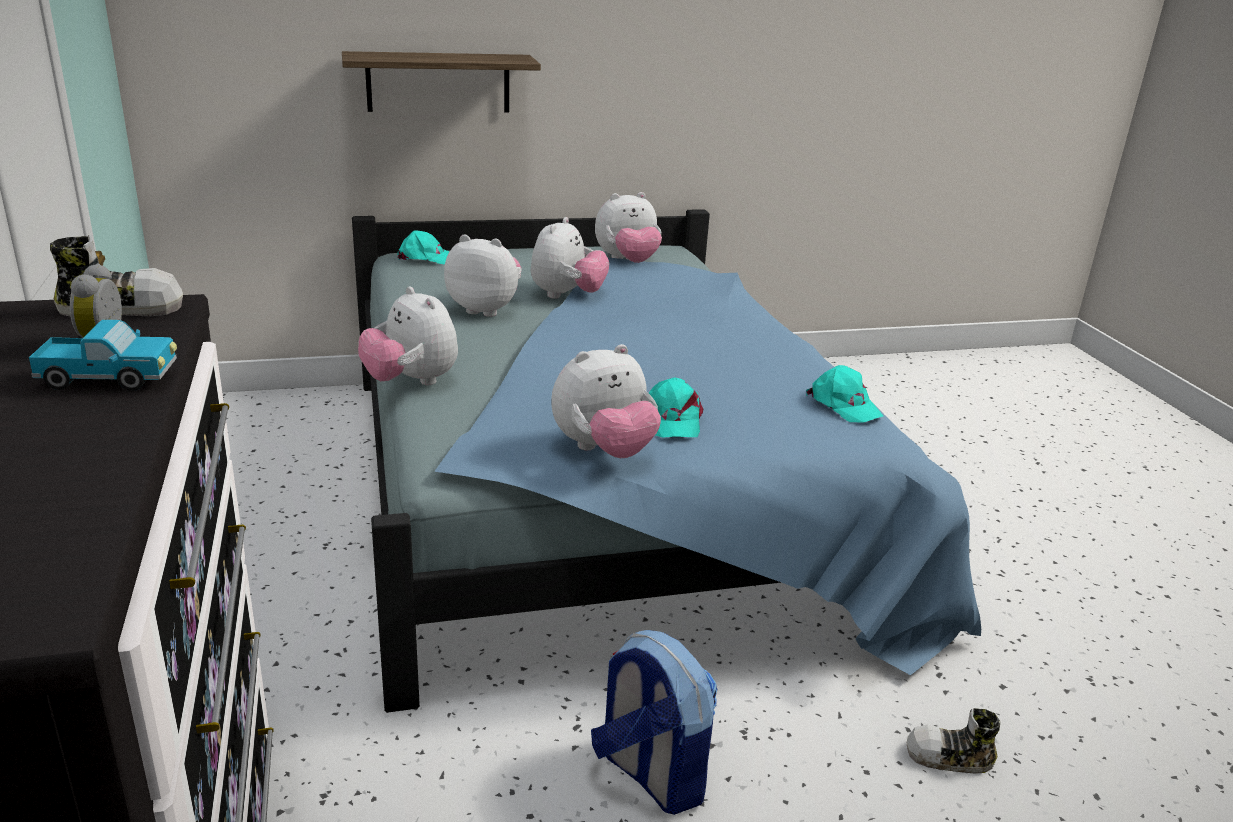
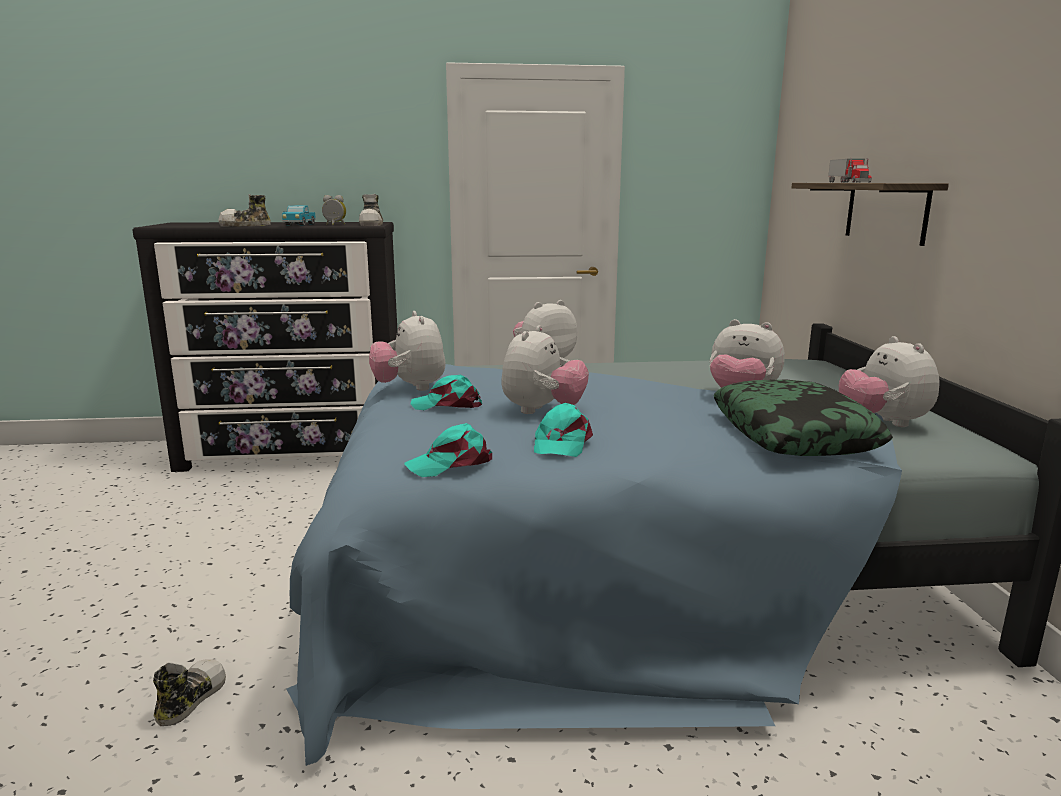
camera: 100 degrees right, 10 degrees down
turquoise cap [397,230,449,265] -> turquoise cap moved to [534,403,593,457]
plush toy [444,234,522,317] -> plush toy moved to [502,325,589,414]
backpack [591,630,718,815] -> none
none -> shoe [218,194,271,227]
none -> pillow [713,380,893,456]
none -> toy truck [828,157,872,183]

